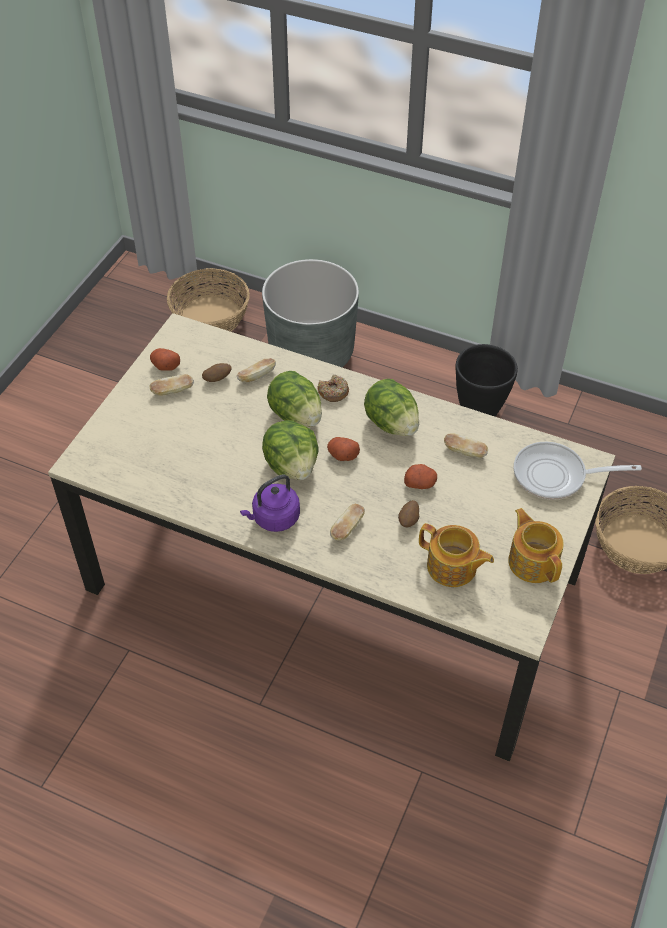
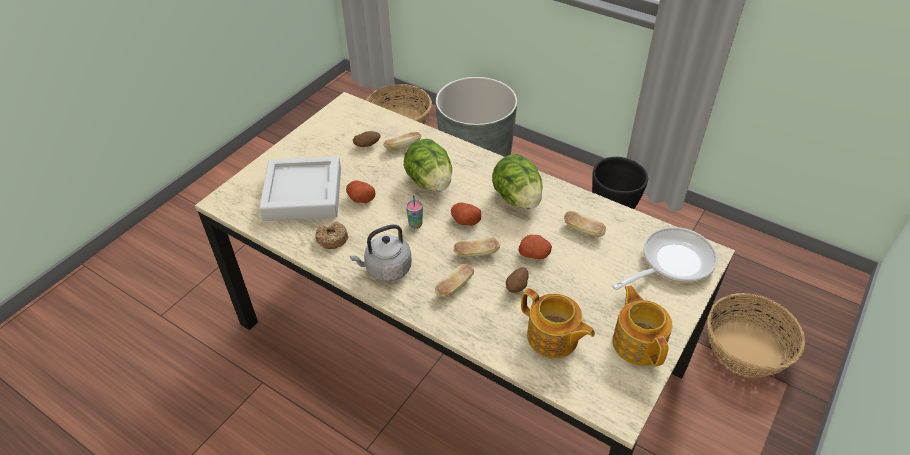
camera: 10 degrees right, 5 degrees down
potato [150,348,180,371] -> potato moved to [346,180,376,203]
bread [150,374,194,396] -> bread moved to [454,238,500,257]
purple kettle [240,475,300,532] -> grey kettle [350,224,412,282]
lettuce [262,420,319,480] -> cup [406,195,423,229]
donut [317,375,349,402] -> donut moved to [315,221,348,249]
frying pan [514,442,642,500] -> frying pan turned 135 degrees clockwise [612,227,718,290]
none -> grey tray [259,157,341,221]

